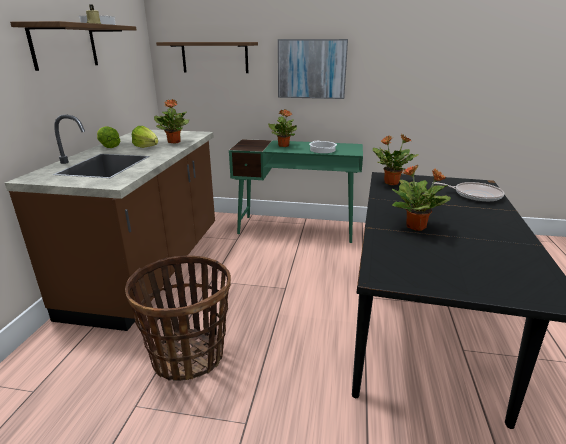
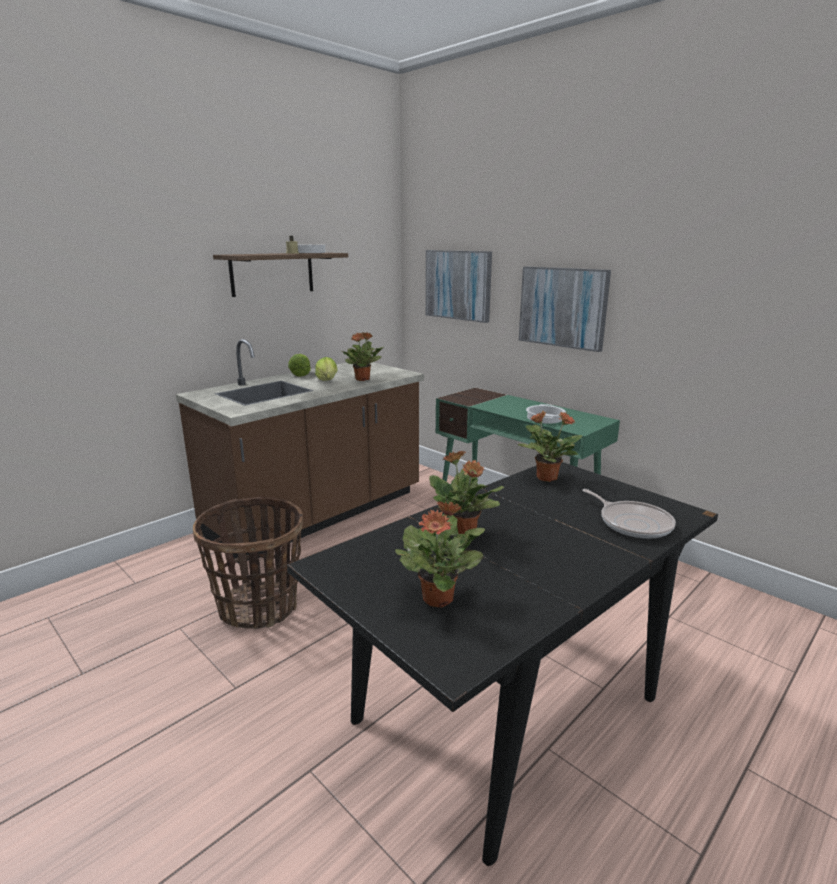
camera: 35 degrees right, 5 degrees down
shelf [156,42,258,73] -> picture [426,250,492,323]
potted plant [268,110,297,147] -> potted plant moved to [395,501,486,607]

